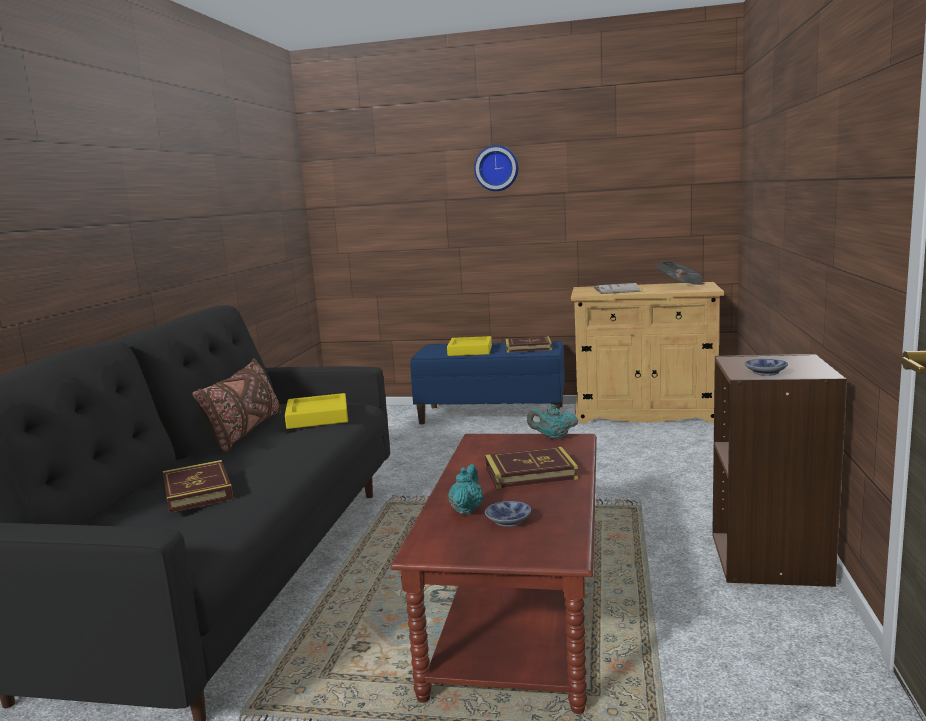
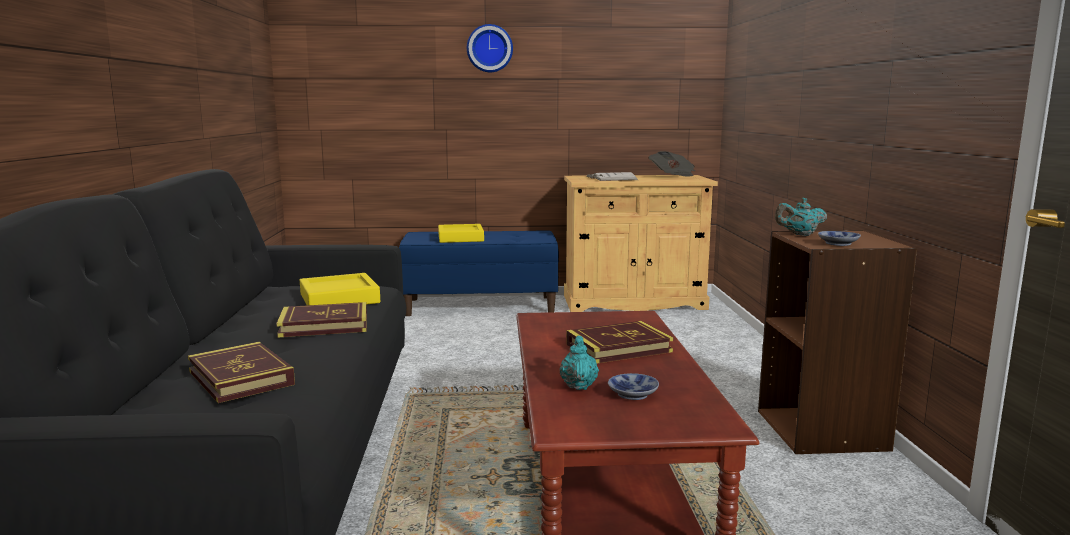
camera: 15 degrees left, 0 degrees up
brown pillow [192,359,281,452] -> none
book [505,336,552,352] -> book moved to [277,302,367,337]
turquoise teapot [527,404,578,440] -> turquoise teapot moved to [775,198,827,236]

